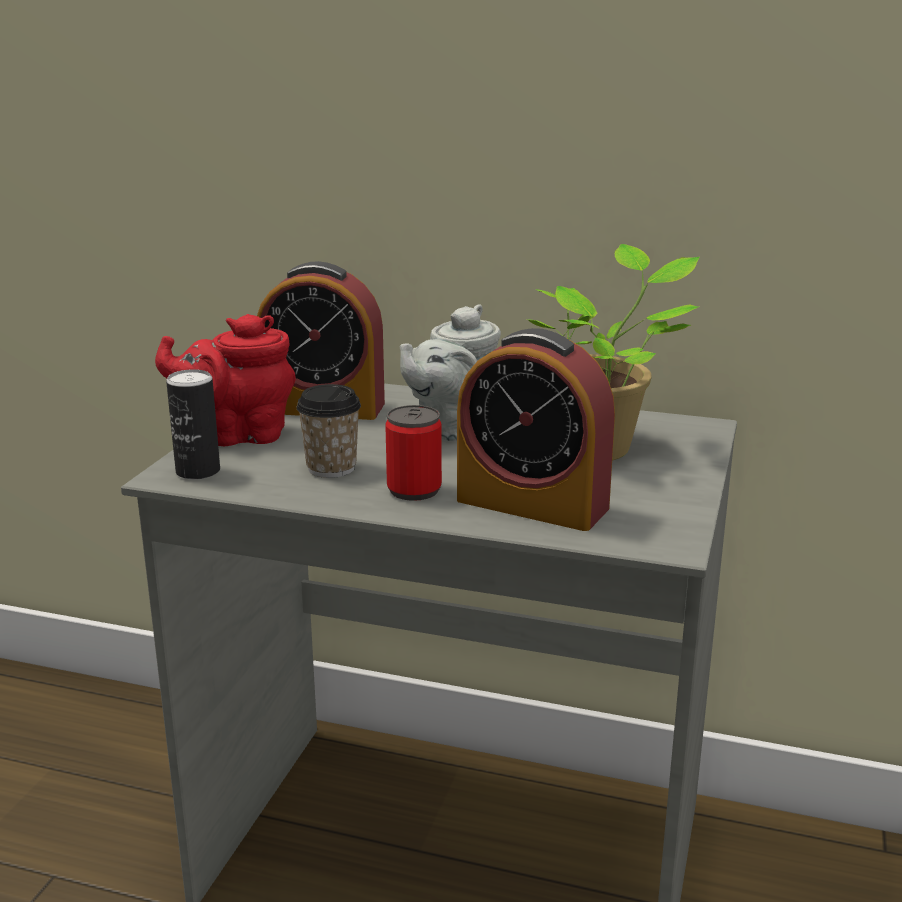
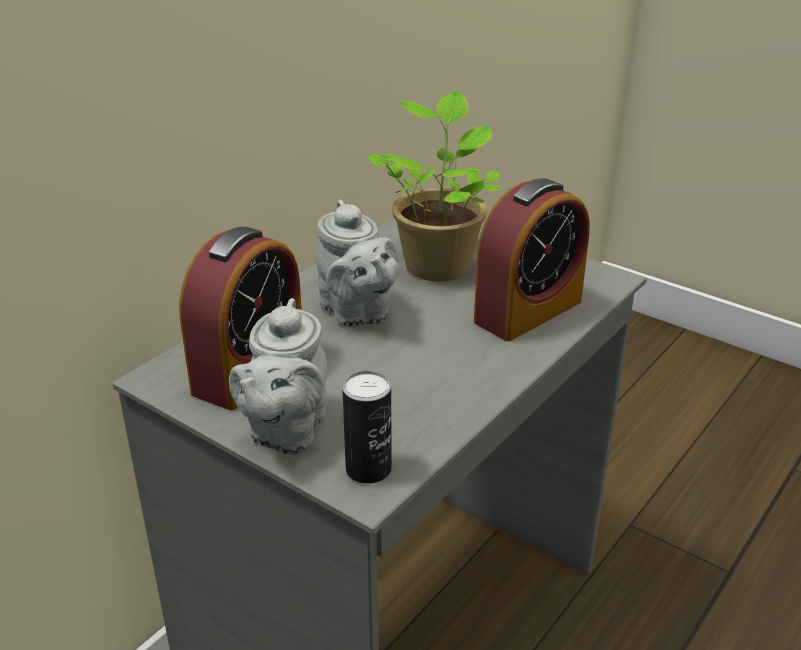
camera: 70 degrees left, 10 degrees up
red teapot [155,314,296,446] -> grey teapot [229,298,327,455]
cup [296,384,361,478] -> none
can [385,405,442,501] -> none

